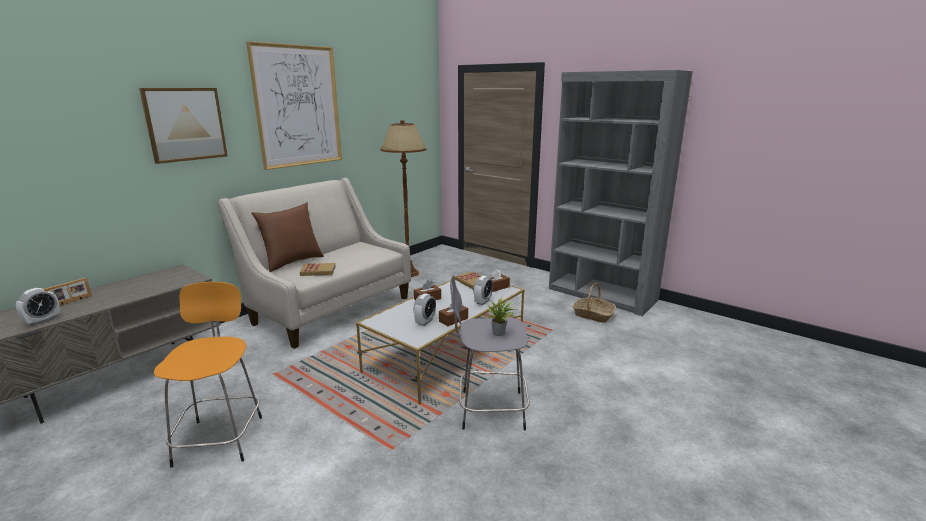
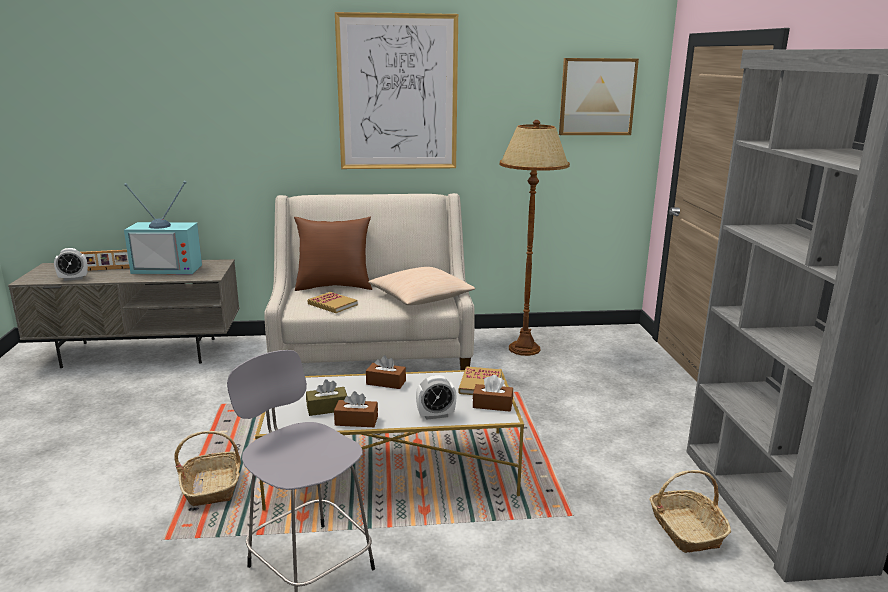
camera: 45 degrees right, 0 degrees up
picture [139,88,228,164] -> picture moved to [559,58,639,135]
orange stool [153,282,262,468] -> none
alarm clock [414,293,436,326] -> brown tissue box [306,379,347,416]
potted plant [487,297,516,336] -> none
none -> television [124,181,202,274]
none -> basket [174,431,241,506]
none -> beige pillow [368,267,475,305]

